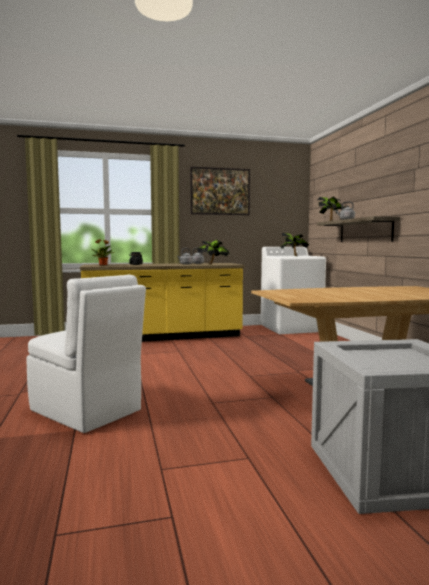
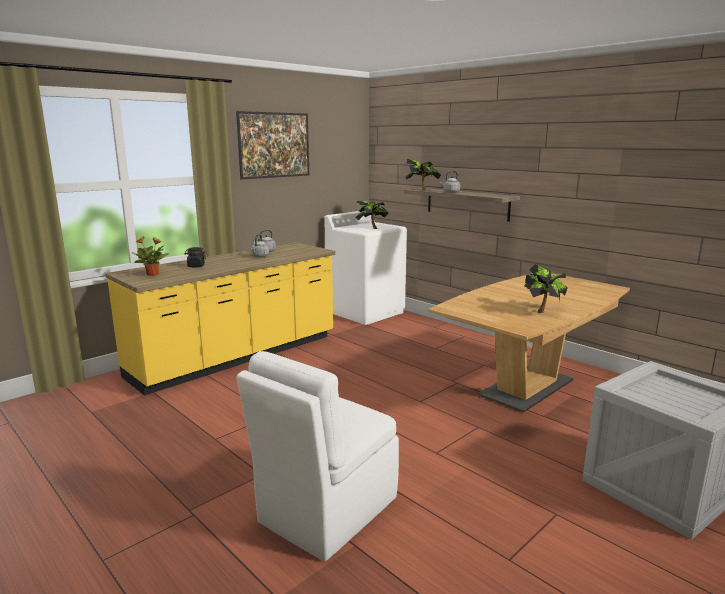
camera: 30 degrees left, 10 degrees up
white chair [27,275,146,433] -> white chair turned 120 degrees clockwise [236,351,399,561]
potted plant [197,240,230,265] -> potted plant moved to [524,264,567,313]

